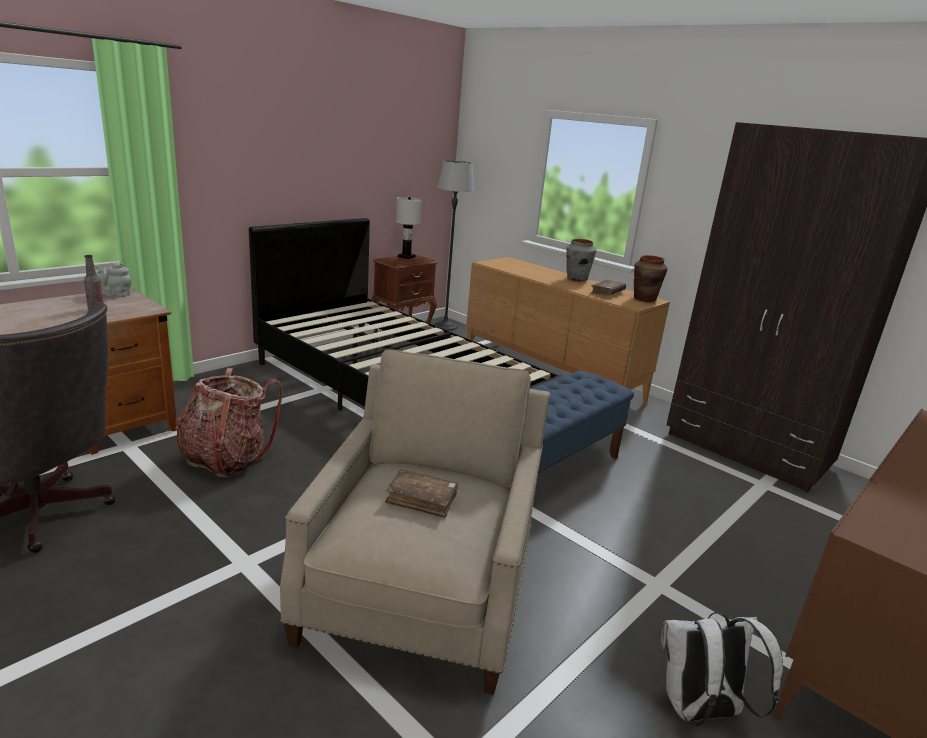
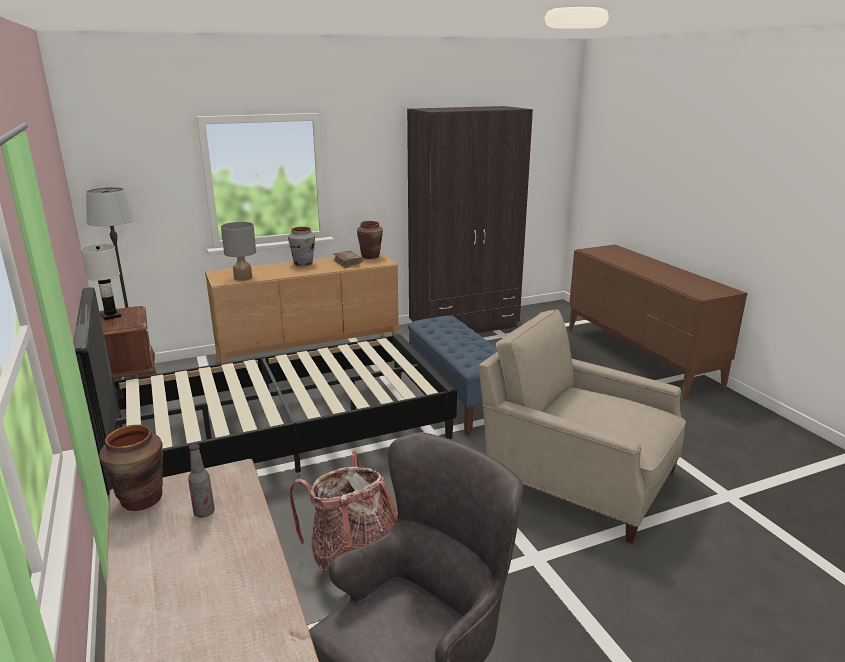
camera: 65 degrees left, 0 degrees up
grey teapot [95,262,131,297] -> brown vase [99,425,163,511]
brown book [385,469,458,518] -> none
white backpack [661,612,783,726] -> none
none -> grey table lamp [221,222,256,281]

